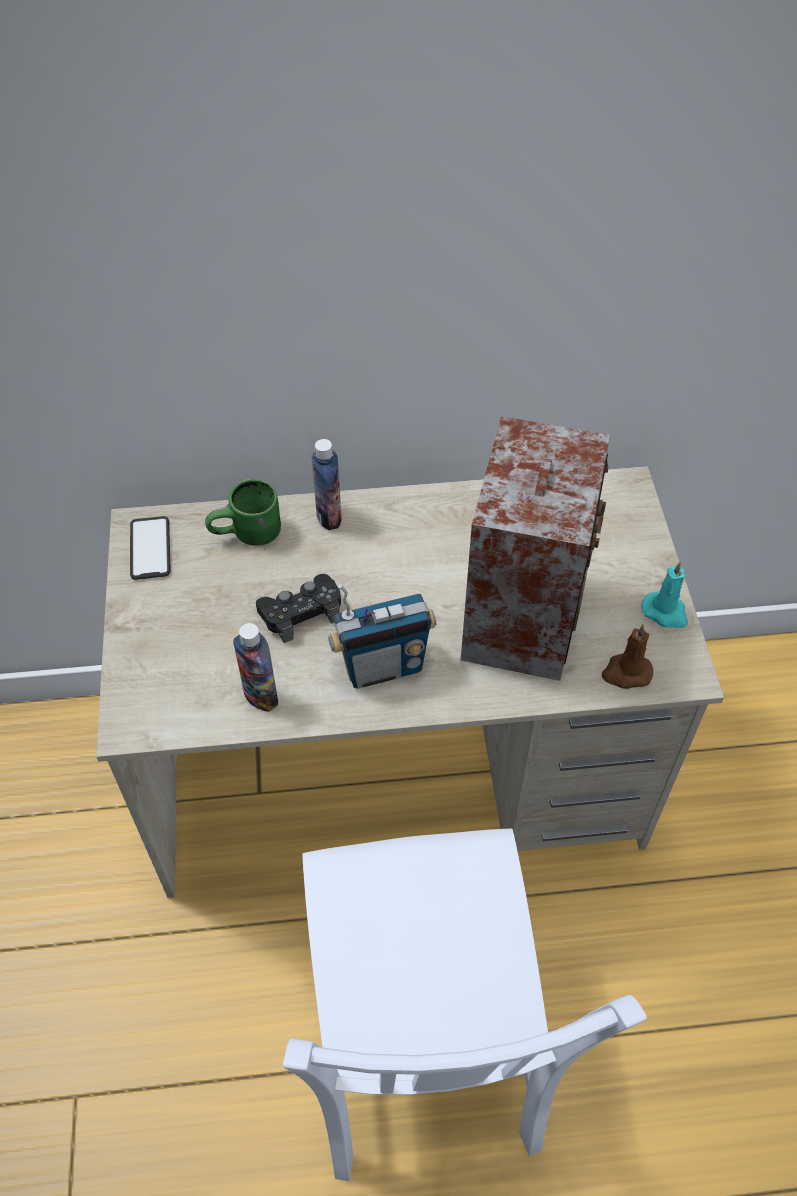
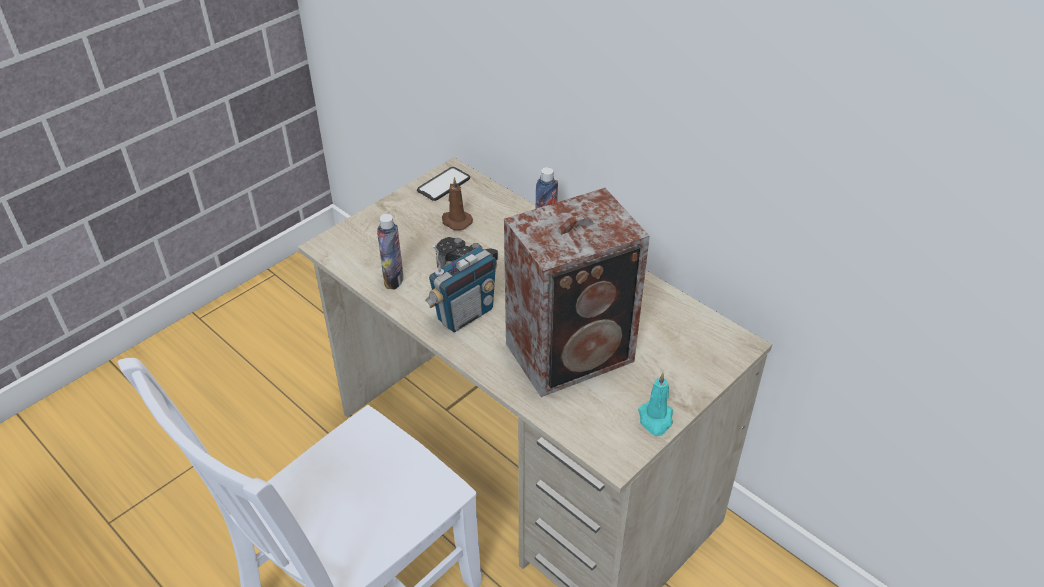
camera: 50 degrees right, 10 degrees down
green mug [205,479,281,546] -> none
radio [328,584,436,688] -> radio turned 75 degrees counterclockwise [425,244,497,332]
brown candle [602,624,653,689] -> brown candle moved to [442,177,473,230]

